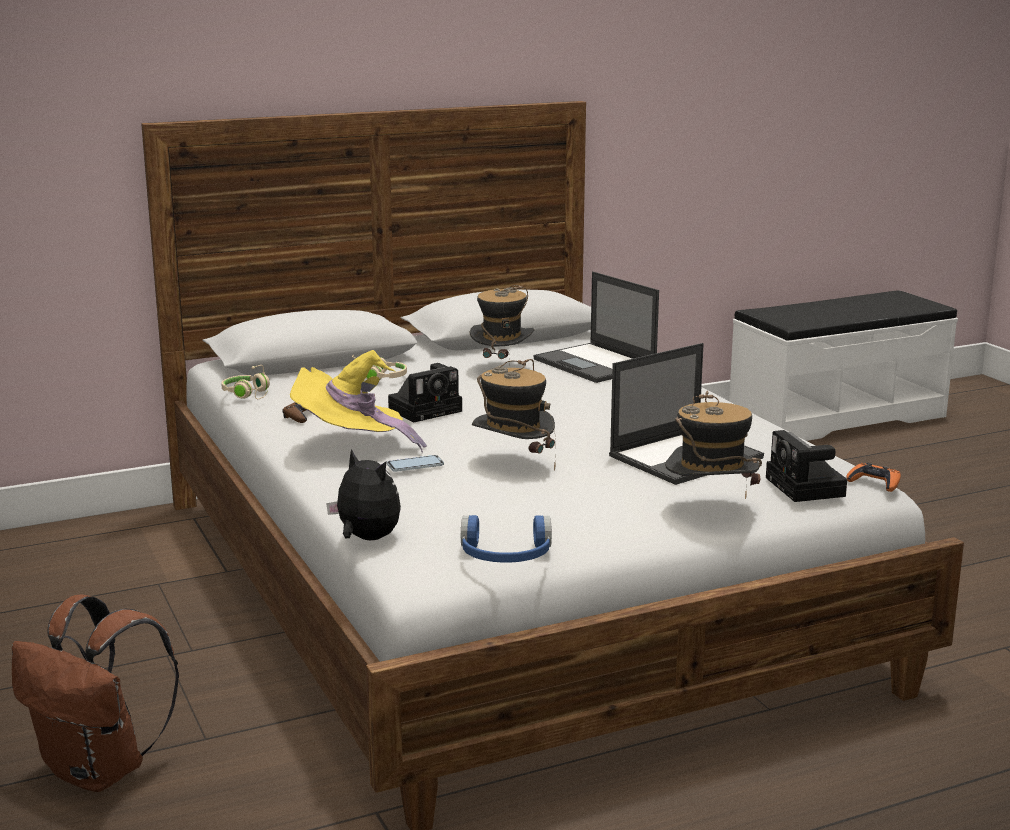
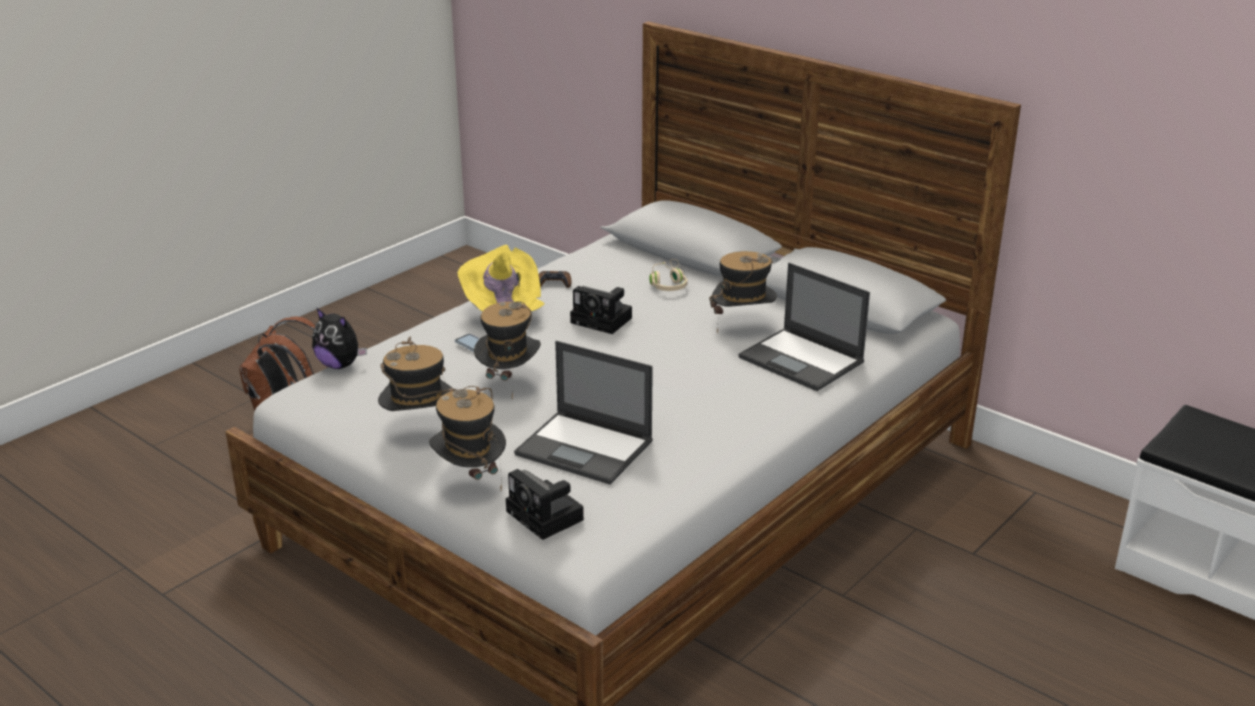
camera: 65 degrees right, 10 degrees up
beige headphones [221,365,270,399] -> none
plush toy [326,449,401,540] -> plush toy turned 105 degrees clockwise [312,307,367,369]
blue headphones [461,515,552,563] -> none
laptop [533,271,659,383] -> laptop turned 75 degrees counterclockwise [739,263,870,391]
camera [766,430,847,502] -> camera turned 90 degrees counterclockwise [506,469,584,540]
orange game controller [846,463,901,492] -> none
none -> hat [378,337,456,411]

